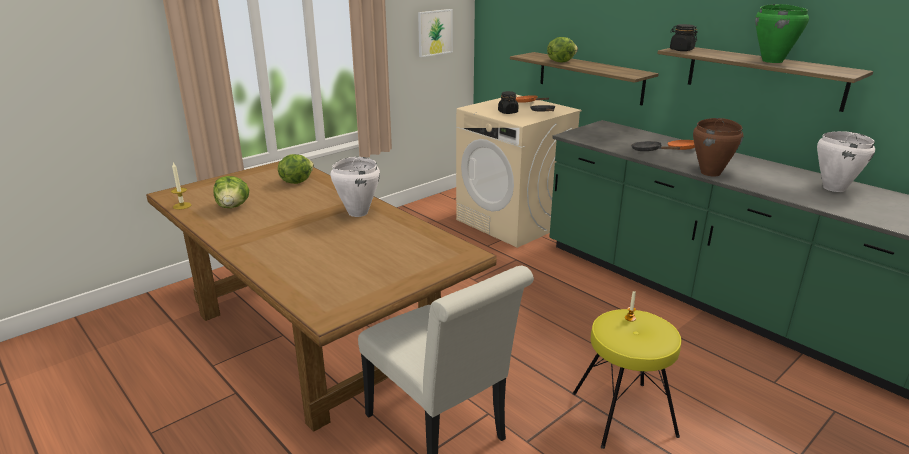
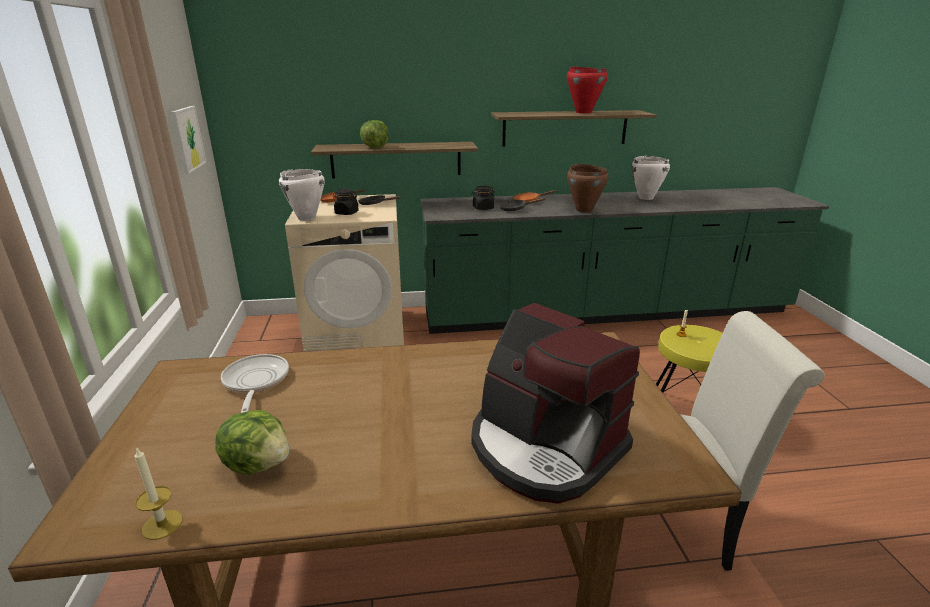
camera: 55 degrees left, 0 degrees up
lettuce [278,154,314,184] -> frying pan [221,354,289,413]
white cooking pot [331,157,380,217] -> white cooking pot moved to [279,169,325,221]
black jar [670,24,698,51] -> black jar moved to [471,186,495,210]
green cooking pot [755,4,809,63] -> red cooking pot [567,66,608,114]
none -> coffee machine [471,303,640,504]

